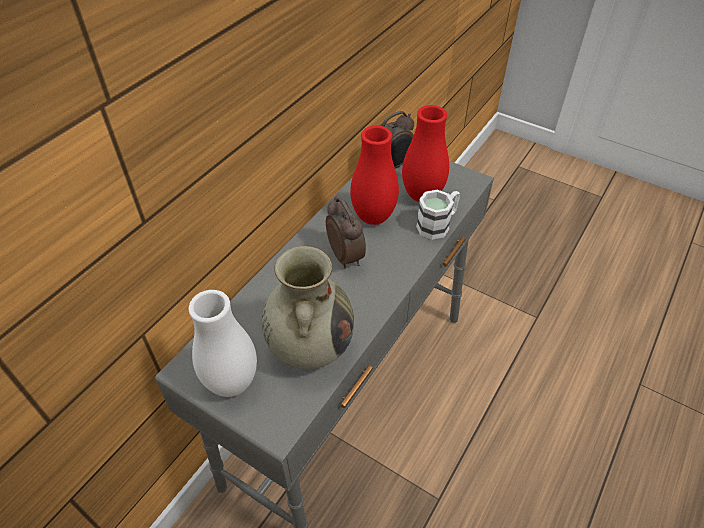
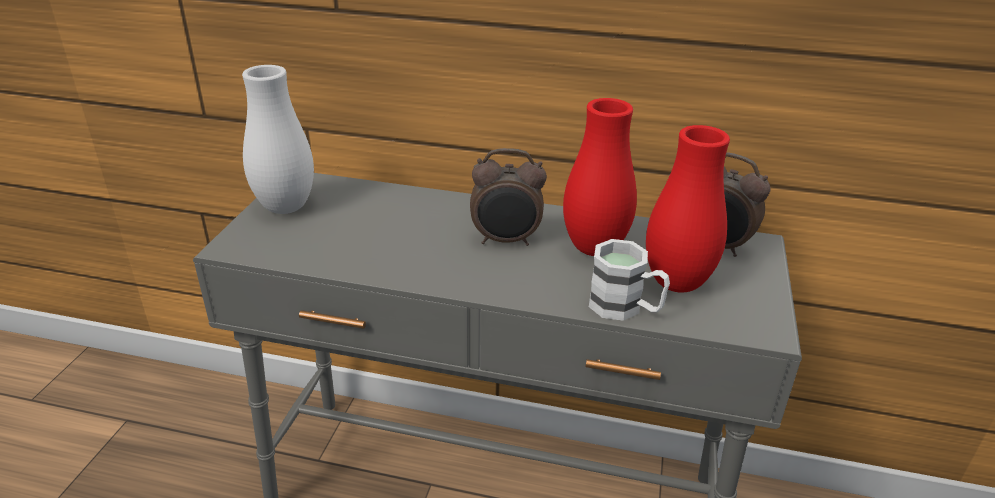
camera: 70 degrees right, 15 degrees down
beige vase [261,246,354,369] -> none
alarm clock [326,196,366,268] -> alarm clock turned 45 degrees clockwise [470,148,547,246]

